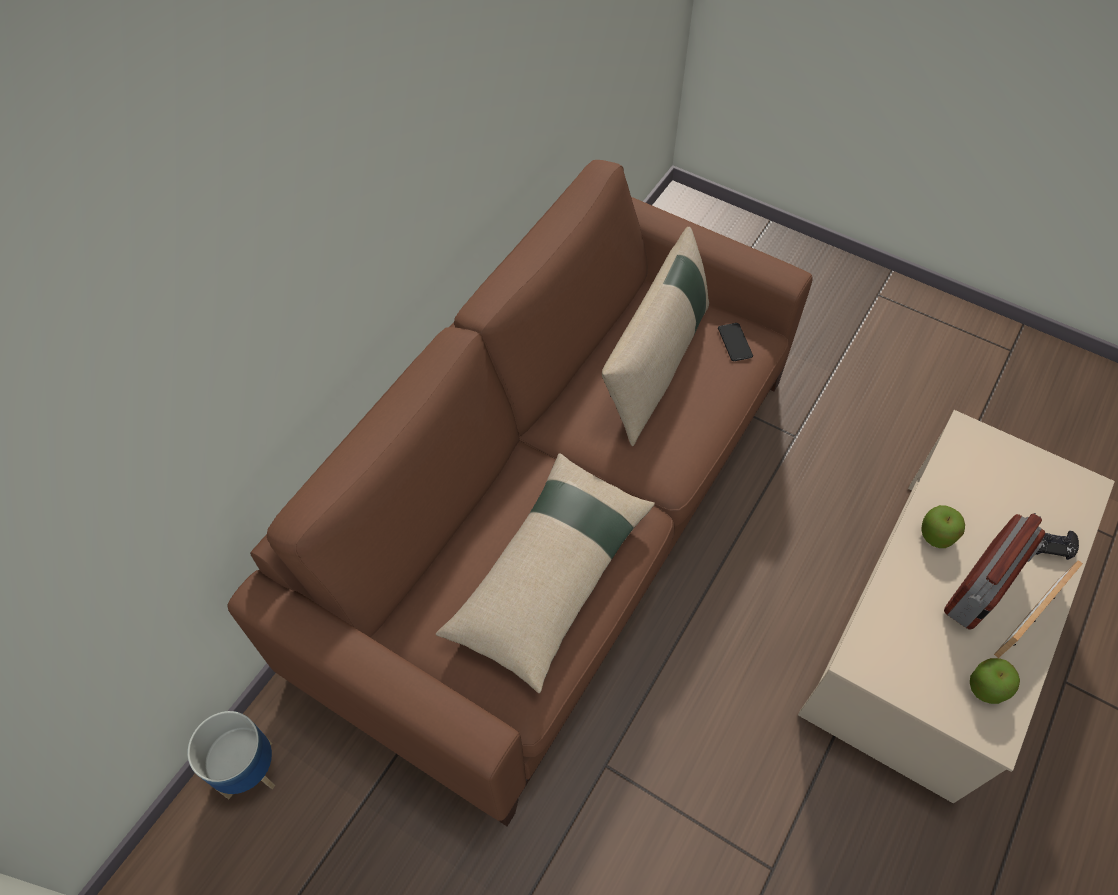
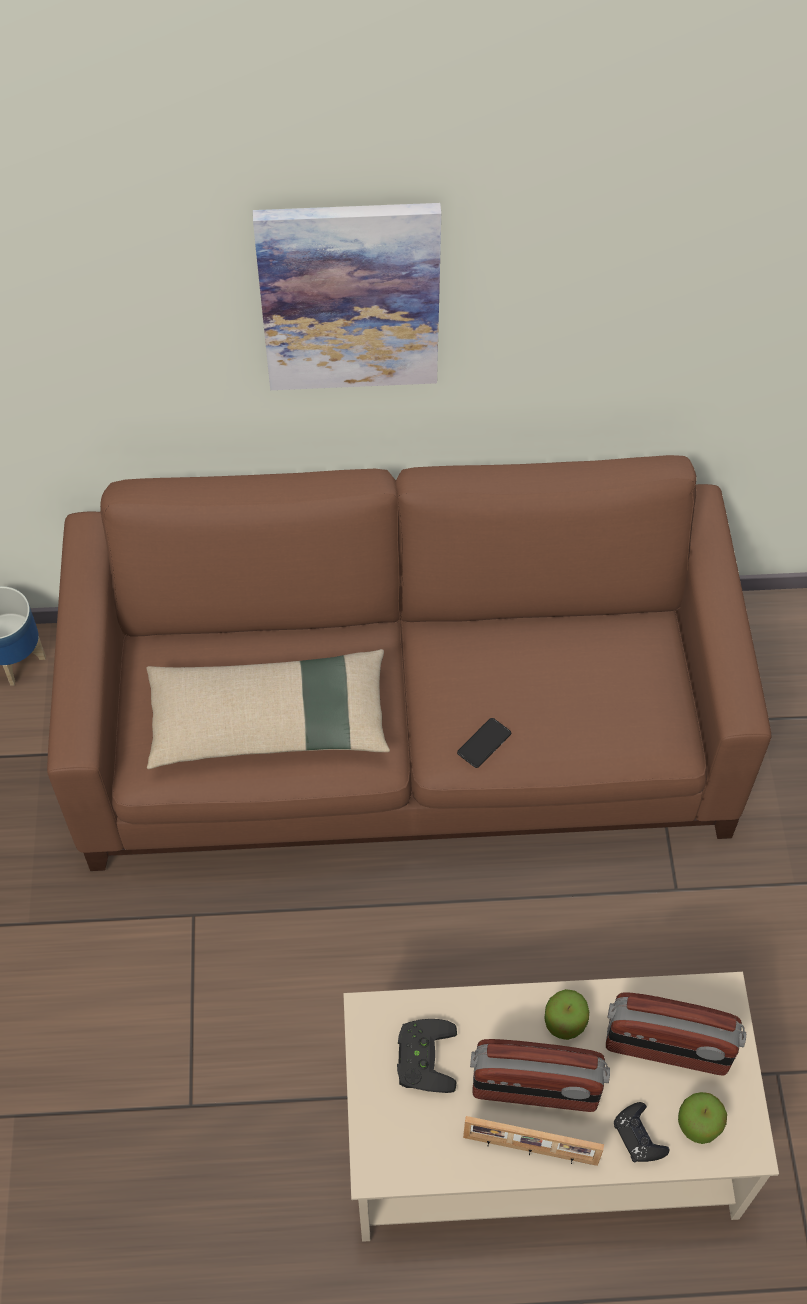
camera: 55 degrees right, 0 degrees up
beige pillow [602,227,709,446] -> none
phone [718,323,753,361] -> phone moved to [457,718,511,768]
apple [970,658,1020,704] -> apple moved to [678,1092,727,1144]
none -> picture [253,203,441,390]
none -> black game controller [397,1019,457,1093]
none -> radio [606,992,746,1075]

